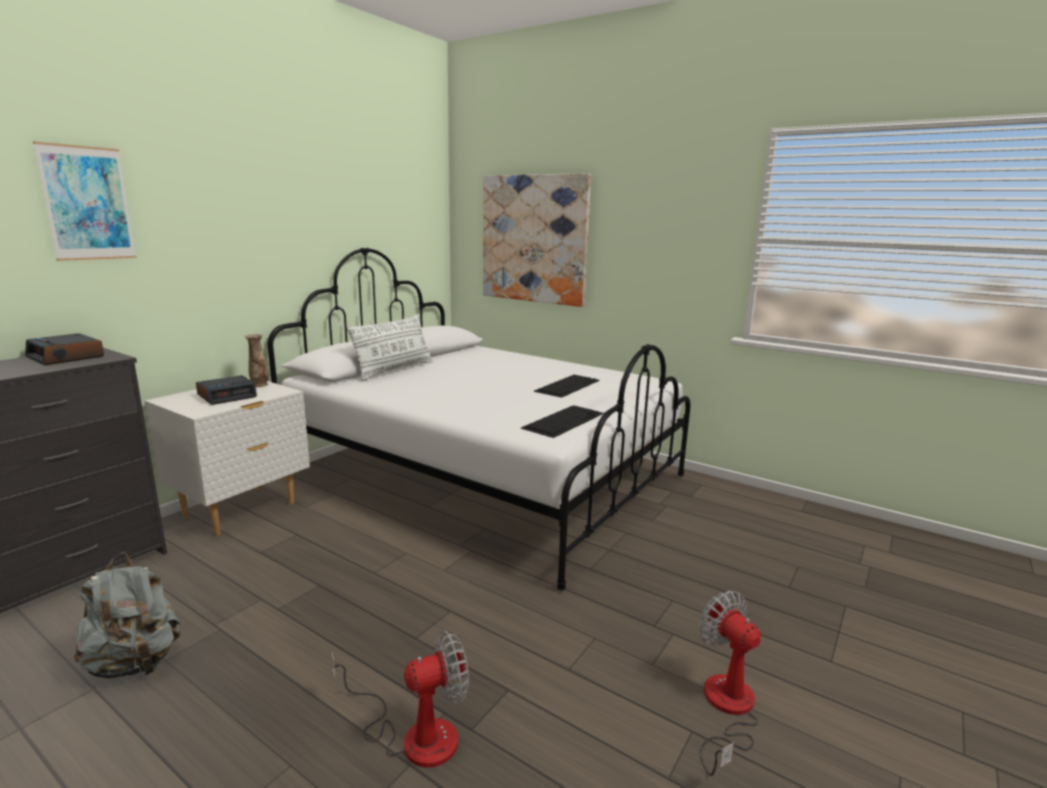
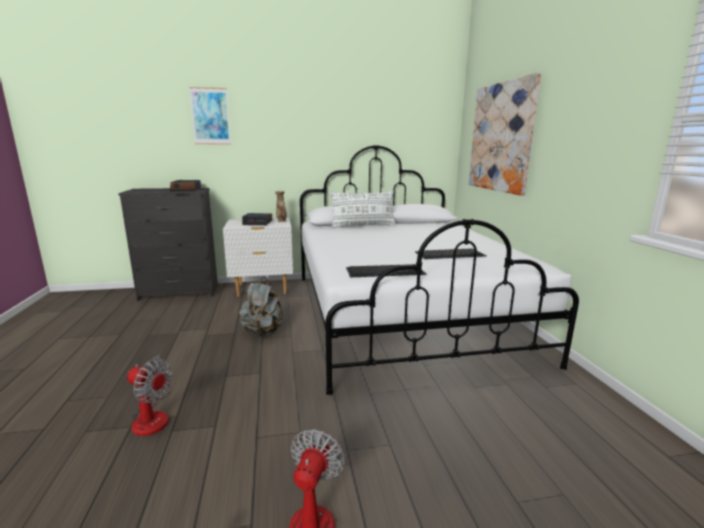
camera: 45 degrees right, 0 degrees up
grey backpack [74,552,181,679] -> grey backpack moved to [239,277,283,337]

